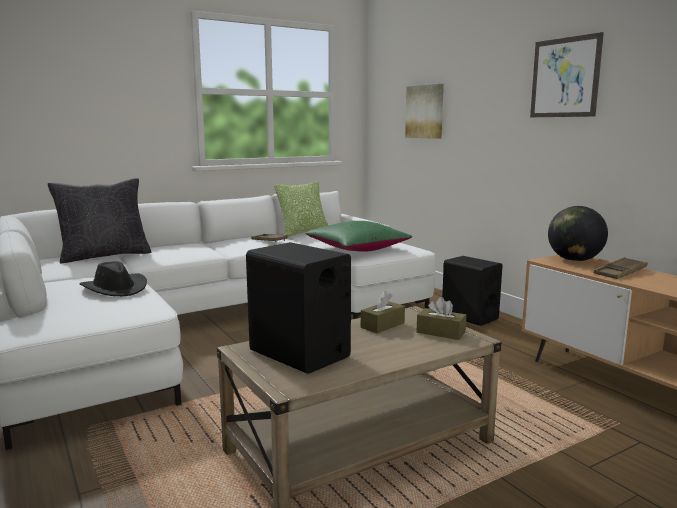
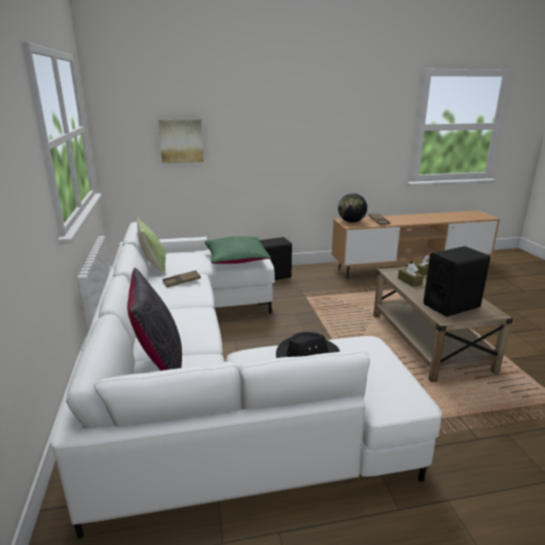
camera: 70 degrees left, 10 degrees up
picture [530,32,604,117] -> none

